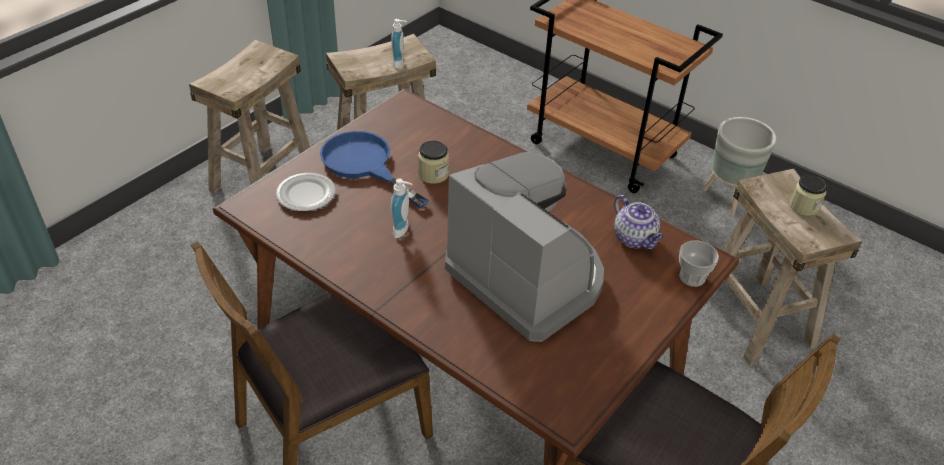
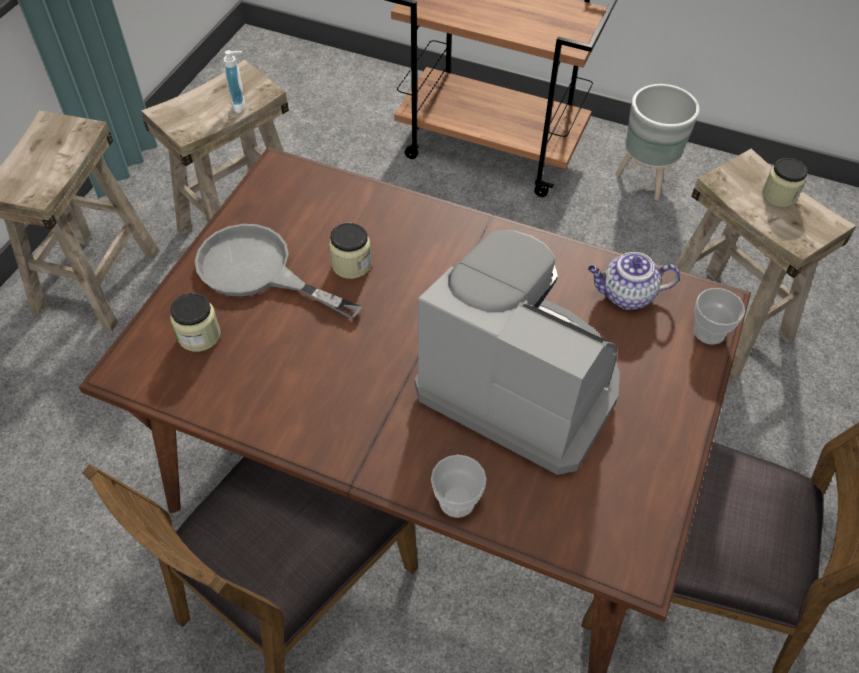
camera: 15 degrees left, 10 degrees up
plate [276,173,336,211] -> jar [170,293,221,352]
blue frying pan [320,131,429,208] -> grey frying pan [195,224,362,319]
soap dispenser [391,179,412,238] -> none
teapot [614,195,664,249] -> teapot turned 135 degrees clockwise [588,252,680,310]
none -> cup [431,455,487,518]

